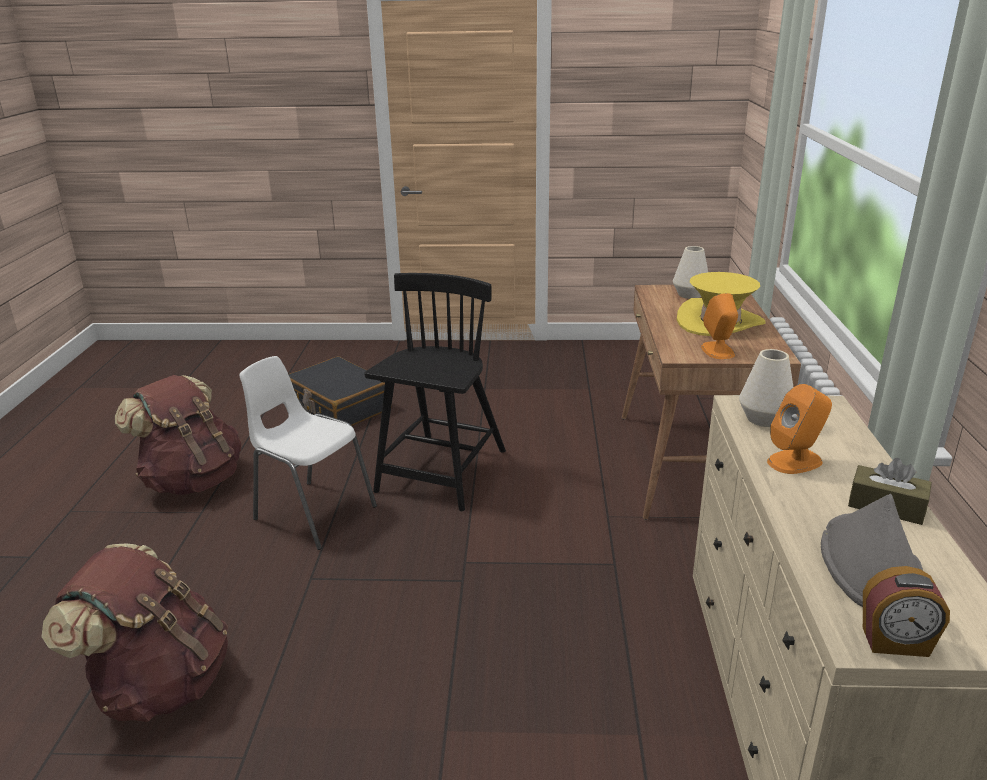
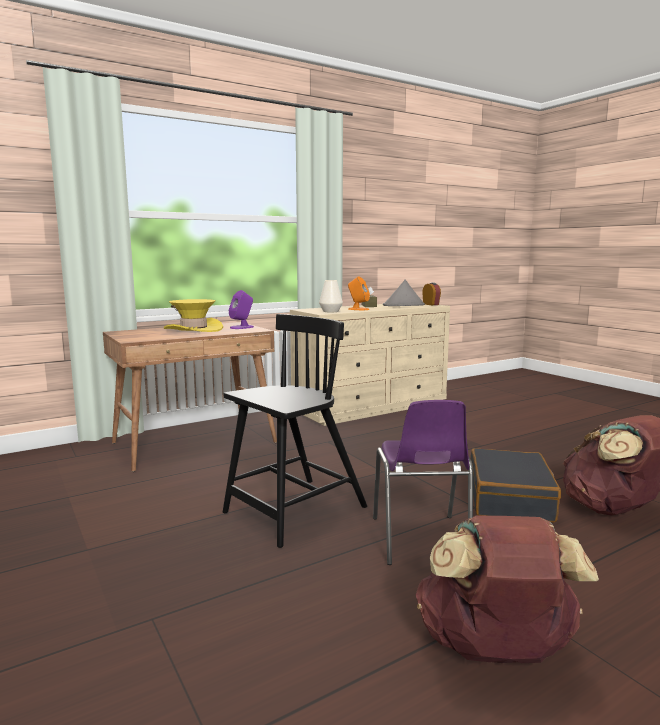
camera: 125 degrees left, 15 degrees down
white chair [240,356,377,550] -> purple chair [373,400,473,565]
black suitcase [288,356,392,426] -> black suitcase moved to [471,448,561,522]
black chair [364,273,506,511] -> black chair turned 150 degrees clockwise [223,314,367,548]
white vase [673,246,708,299] -> none
orange speaker [701,293,738,359] -> purple speaker [229,290,254,329]

